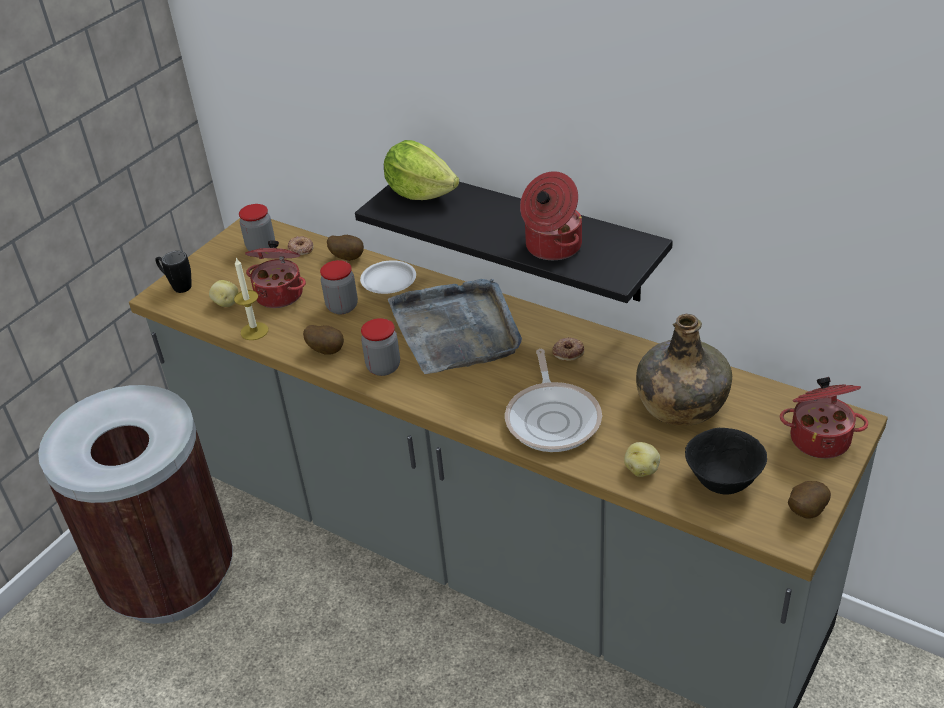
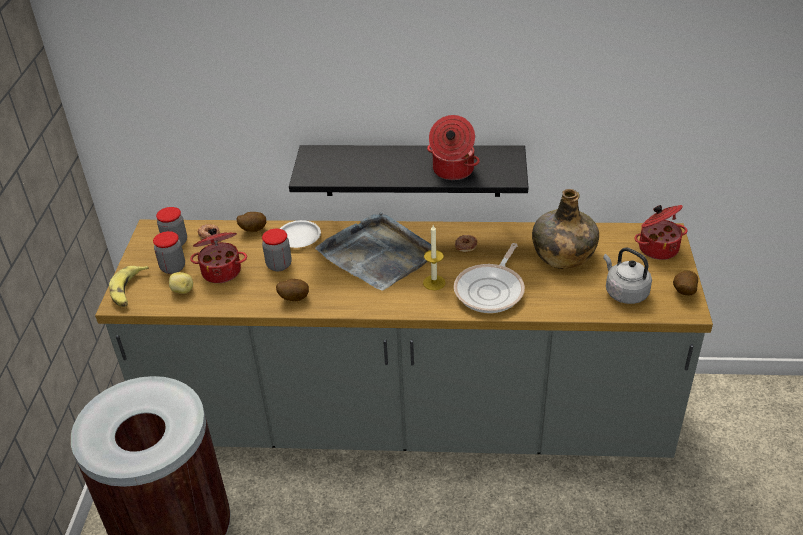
camera: 30 degrees left, 0 degrees up
black mug [155,251,191,293] -> banana [109,266,149,307]
candle [234,257,268,340] -> candle moved to [423,225,446,290]
jar [361,318,400,376] -> jar moved to [153,231,185,274]
lettuce [384,140,459,200] -> none
frying pan [505,349,602,452] -> frying pan turned 60 degrees clockwise [454,243,525,313]
potato [624,442,660,477] -> none
black bowl [685,428,767,495] -> grey kettle [603,247,652,304]

